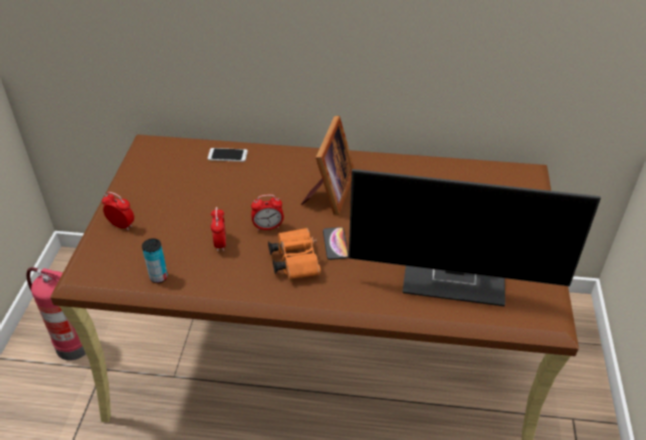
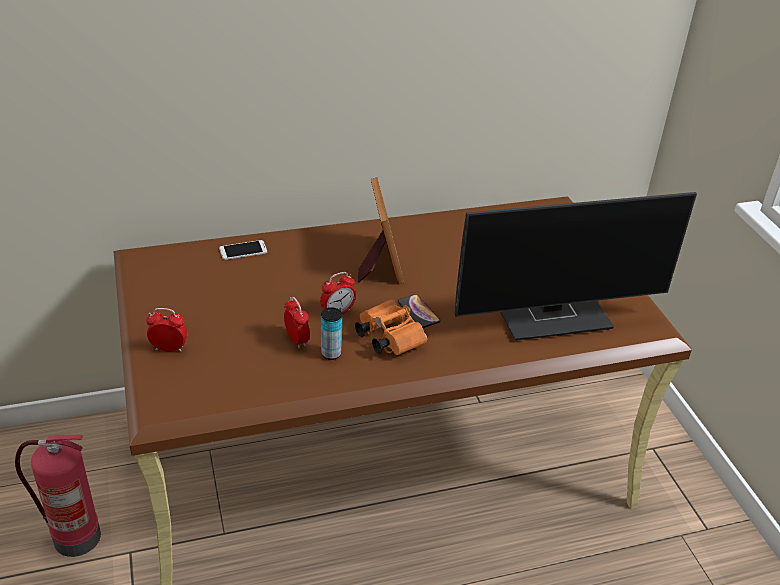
camera: 25 degrees left, 5 degrees down
can [142,238,168,283] -> can moved to [321,308,342,360]

